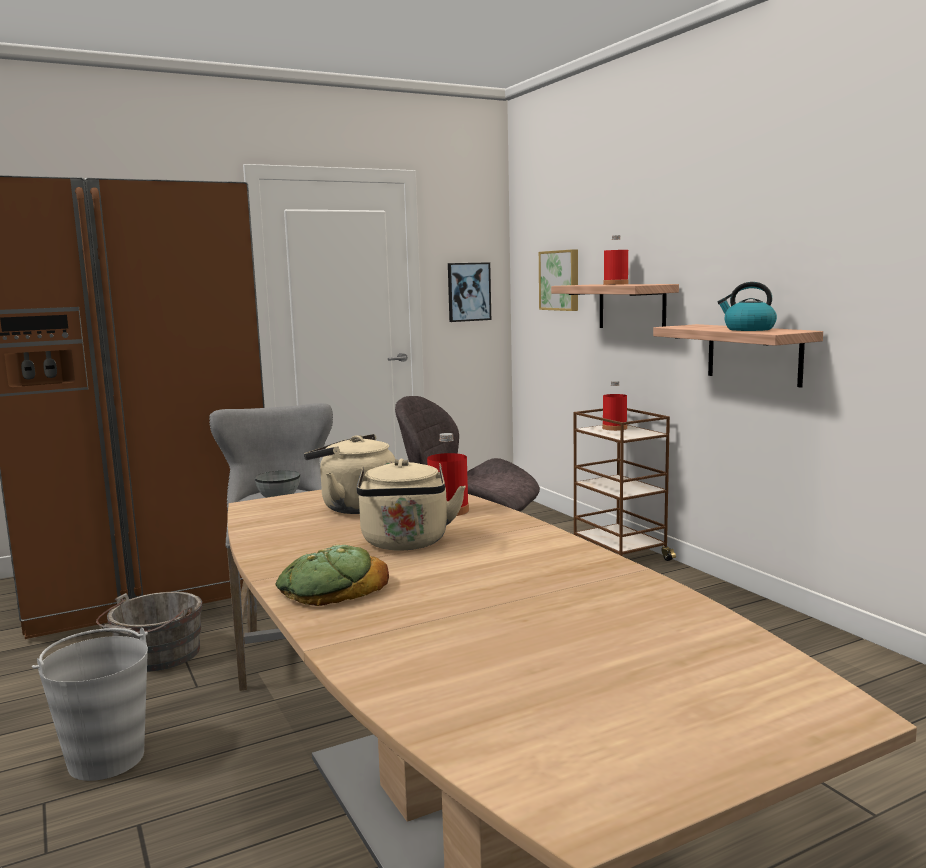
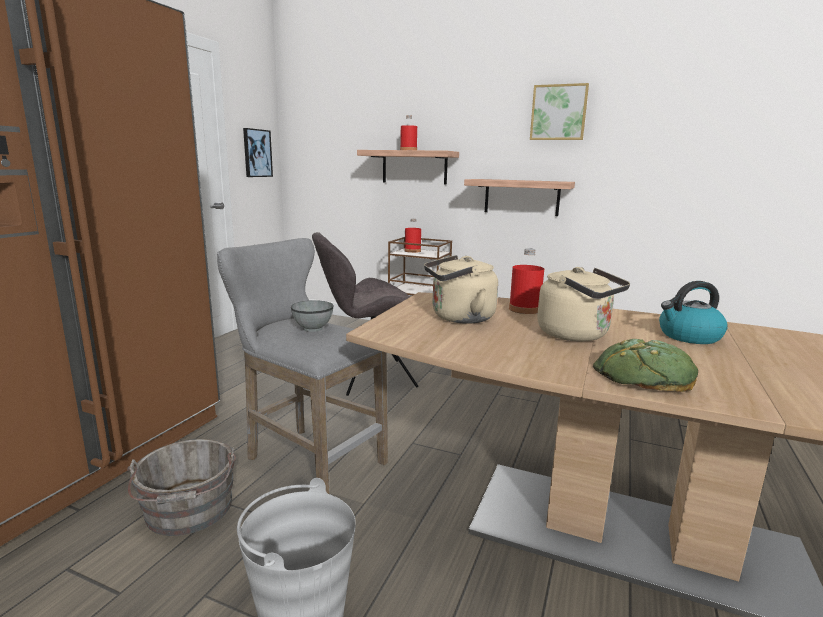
camera: 40 degrees left, 5 degrees up
picture [539,249,578,311] -> picture moved to [530,83,589,140]
kettle [717,282,777,331] -> kettle moved to [659,281,728,344]

